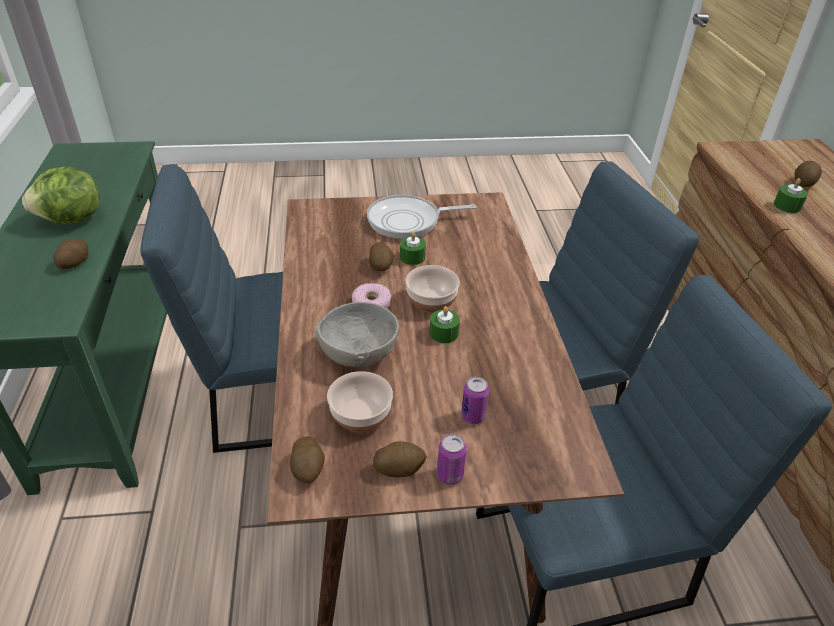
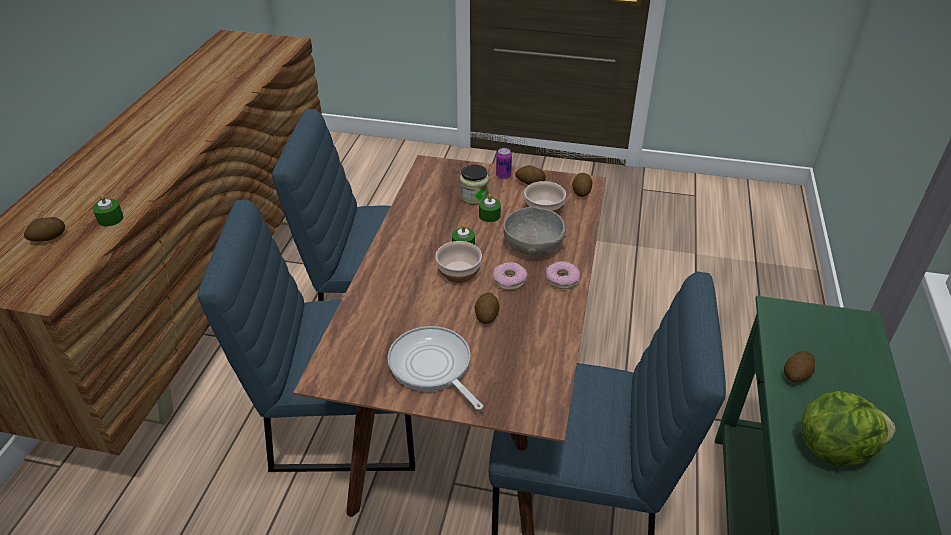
camera: 160 degrees left, 0 degrees up
frying pan [367,195,476,239] -> frying pan turned 135 degrees counterclockwise [388,326,483,410]
green candle [400,232,426,265] -> green candle moved to [479,194,501,222]
can [461,377,490,424] -> jar [460,165,489,204]
none -> donut [546,261,580,289]

